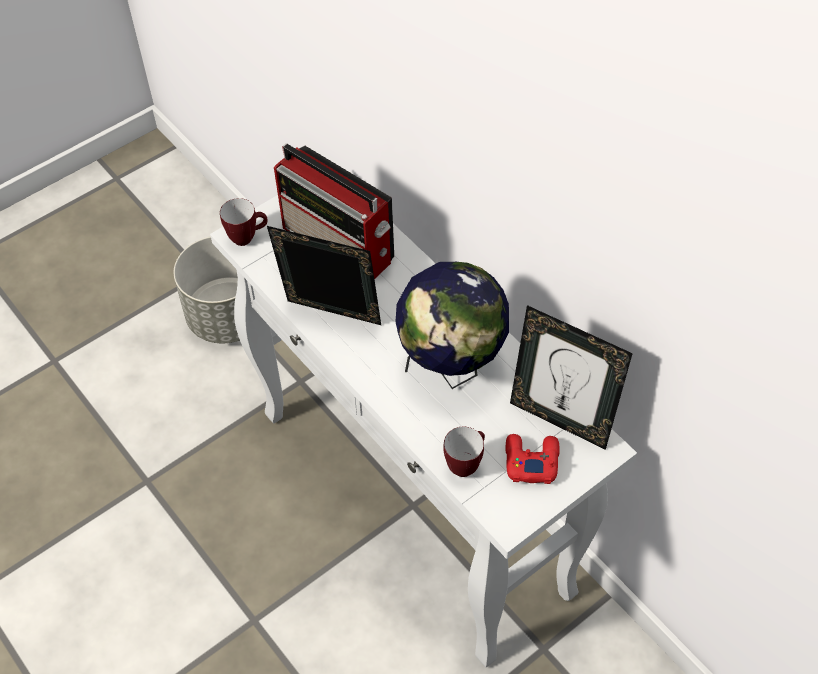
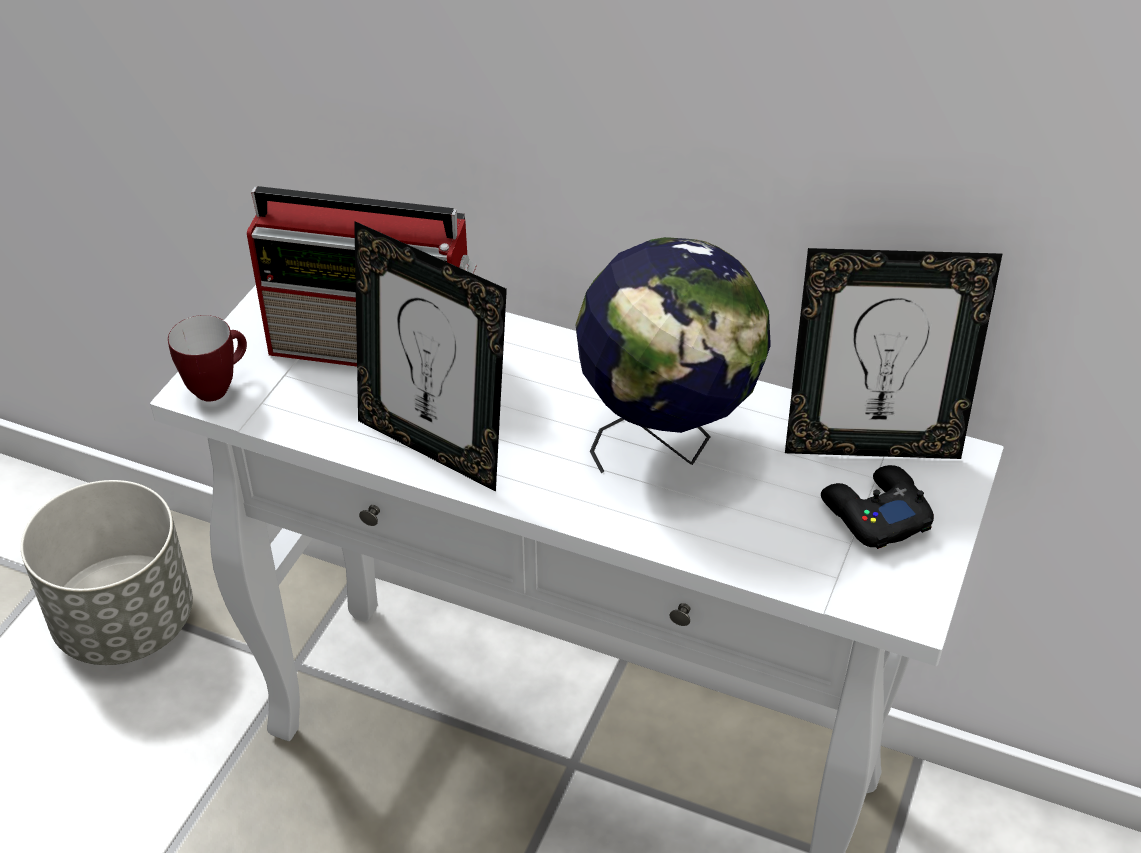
camera: 30 degrees left, 10 degrees down
picture frame [267,226,381,325] -> picture frame turned 135 degrees counterclockwise [354,221,507,492]
mug [443,427,485,477] -> none
red game controller [506,434,560,484] -> black game controller [821,465,934,549]

